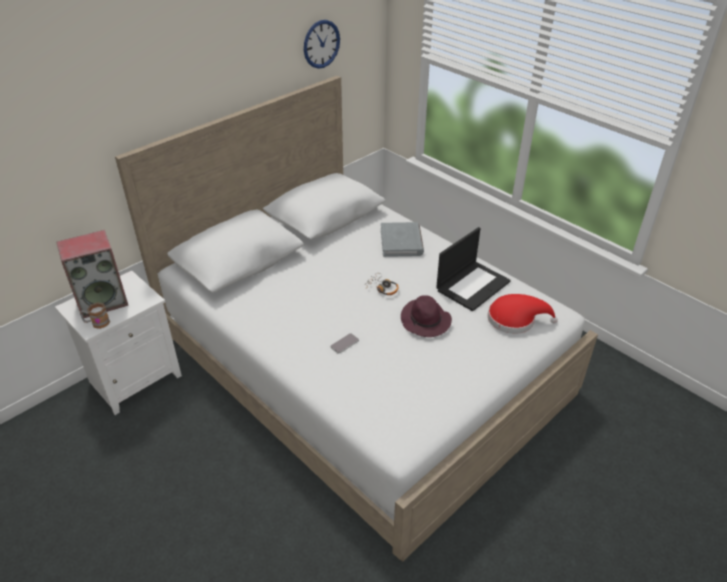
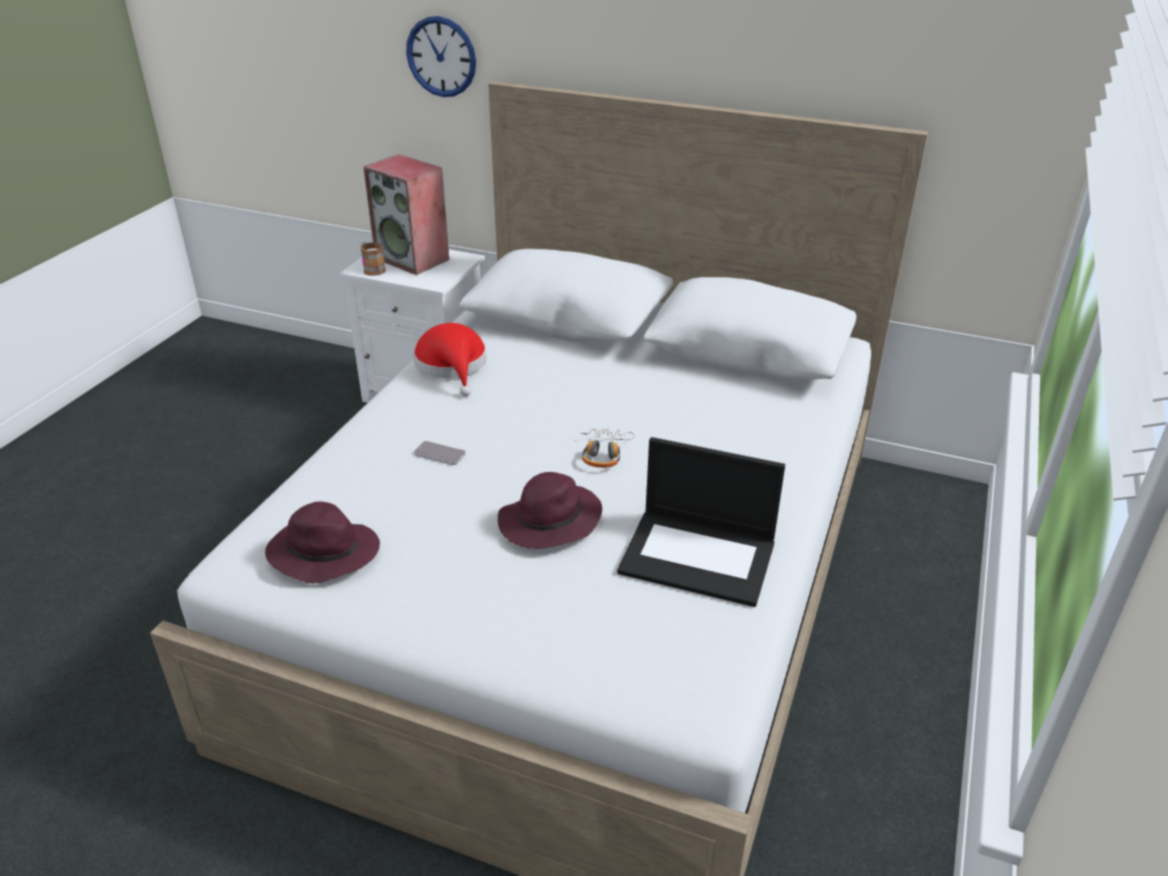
camera: 65 degrees right, 5 degrees down
wall clock [304,20,340,69] -> wall clock moved to [406,16,476,97]
grey book [381,222,424,257] -> none
red hat [488,294,558,334] -> red hat moved to [413,323,487,397]
none -> purple hat [265,501,380,584]

